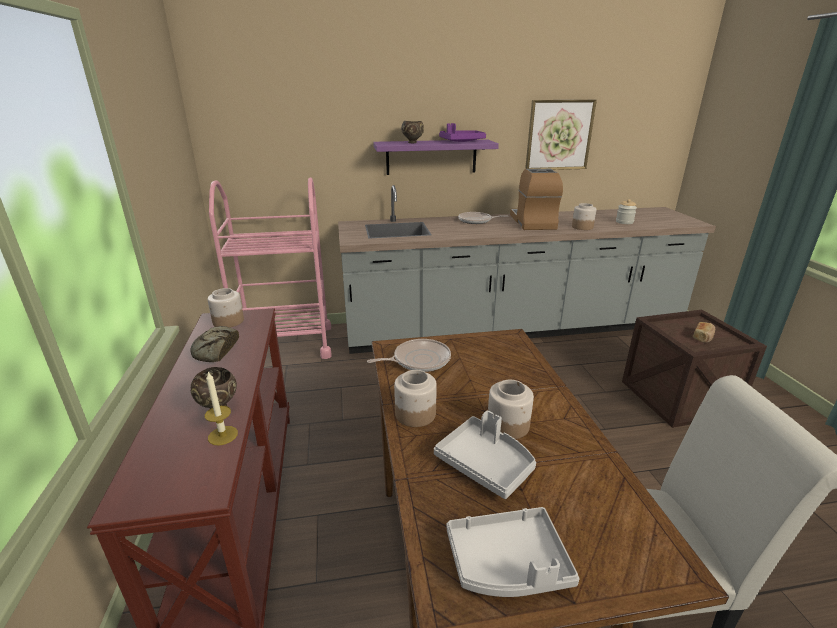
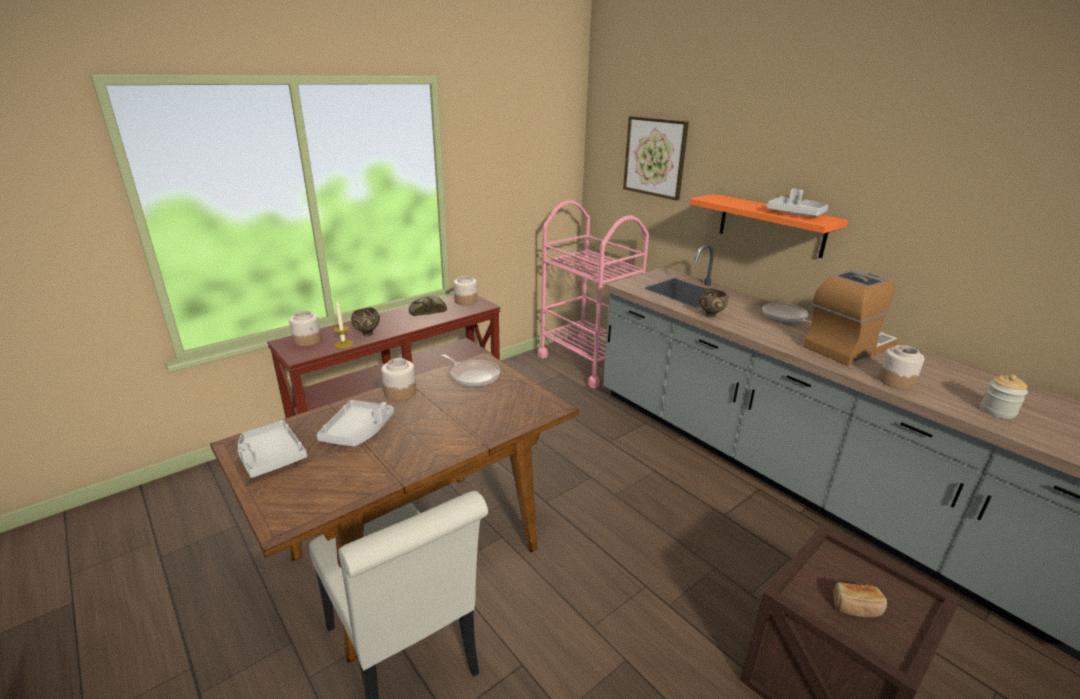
camera: 60 degrees right, 0 degrees up
purple shelf [373,139,499,175] -> orange shelf [689,194,848,258]
brown bowl [401,121,424,143] -> brown bowl moved to [699,289,728,318]
purple tray [439,123,486,142] -> grey tray [767,189,828,216]
jar [488,380,534,439] -> jar moved to [289,311,322,346]
picture [525,100,597,170] -> picture moved to [623,116,689,201]

